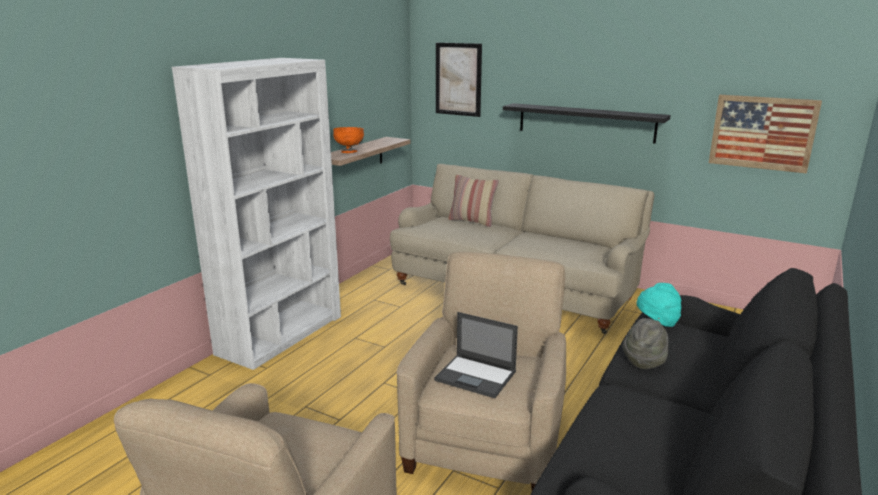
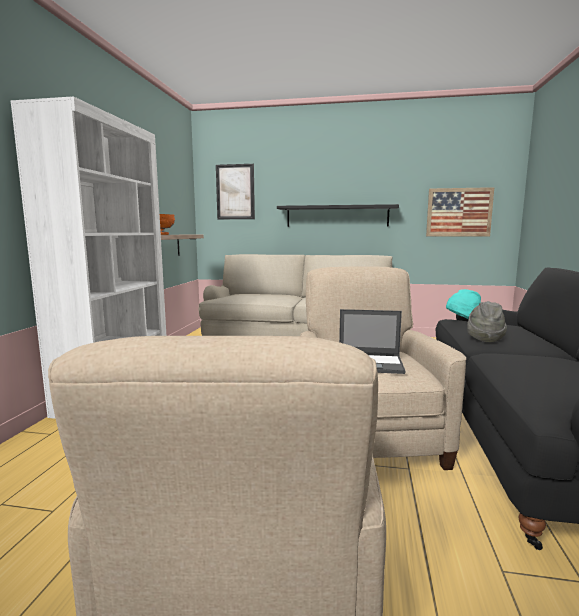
camera: 20 degrees left, 10 degrees down
pillow [448,175,499,227] -> none

